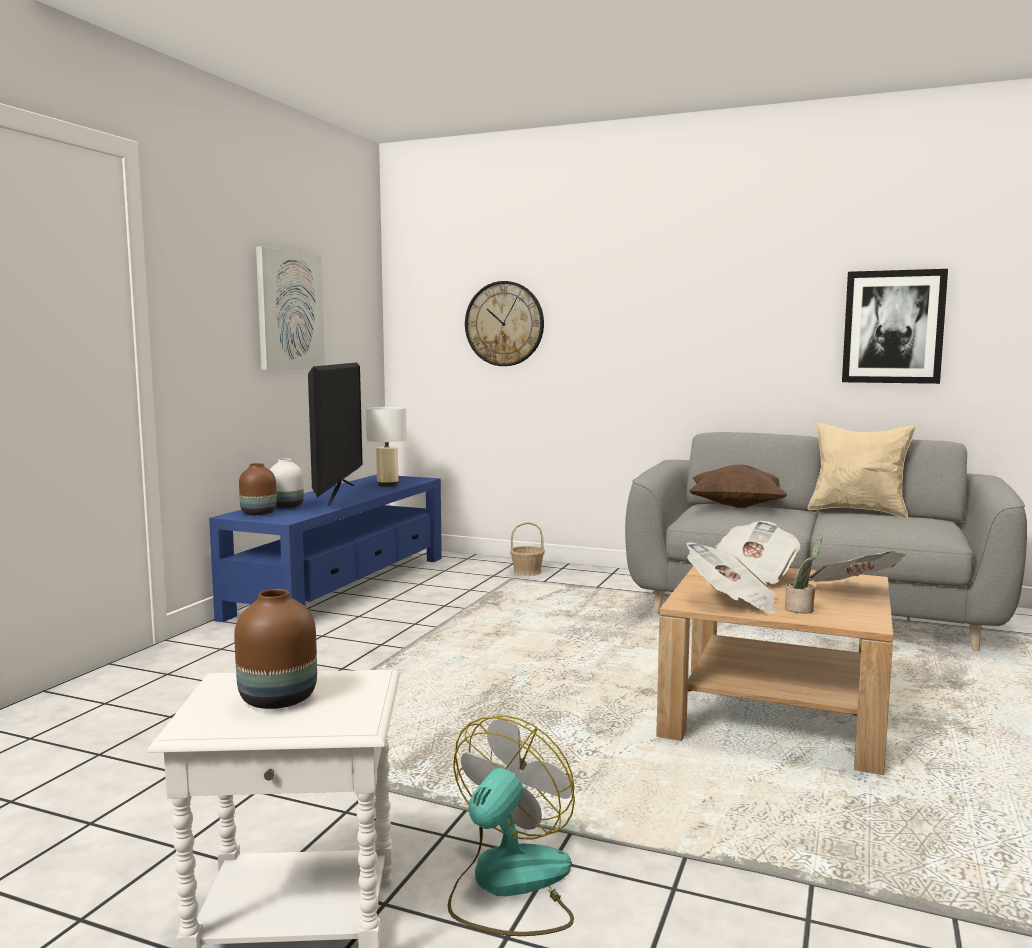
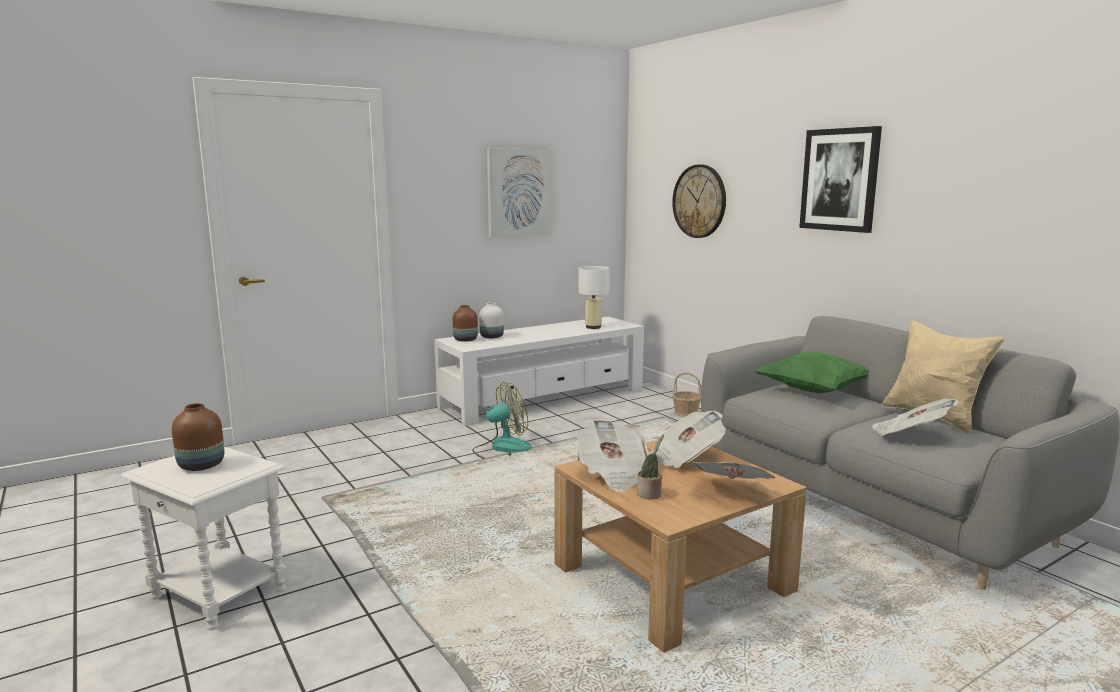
camera: 35 degrees right, 5 degrees up
blue tv stand [209,474,442,622] -> white tv stand [434,317,644,426]
television [308,362,363,506] -> none
fan [448,715,575,936] -> fan moved to [472,382,532,459]
brown pillow [689,465,788,508] -> green pillow [754,352,869,393]
picture [842,269,948,384] -> picture moved to [799,126,882,233]
none -> newspaper [872,398,959,436]

